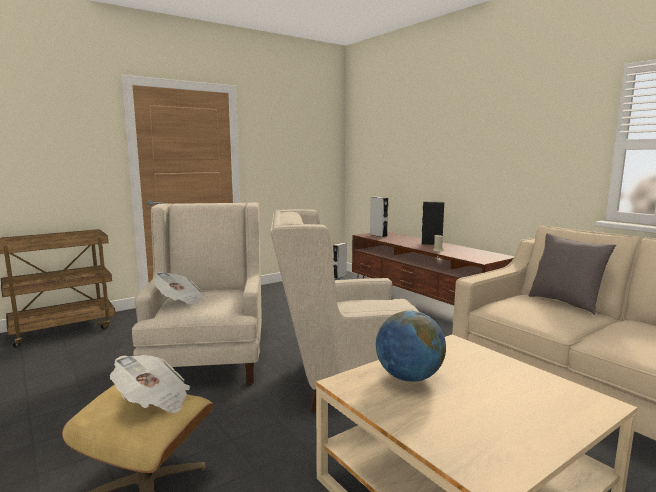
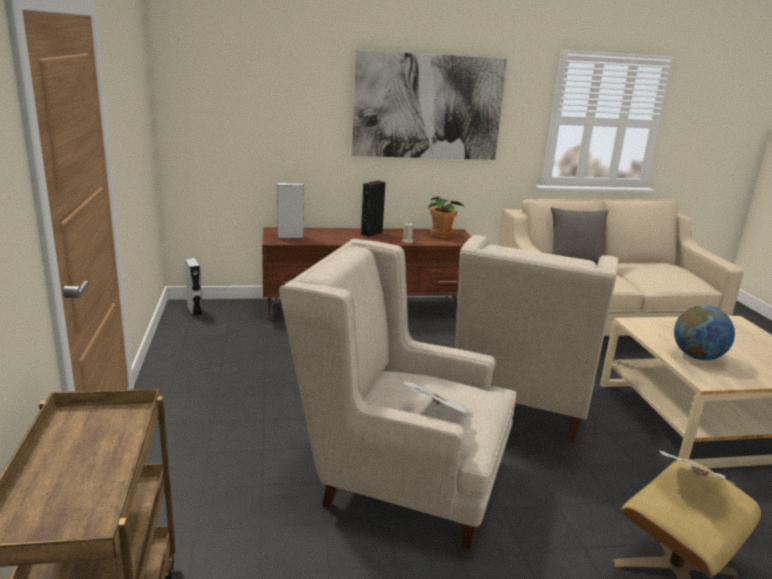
camera: 65 degrees left, 10 degrees up
none -> picture [352,50,507,160]
none -> potted plant [428,196,464,238]

